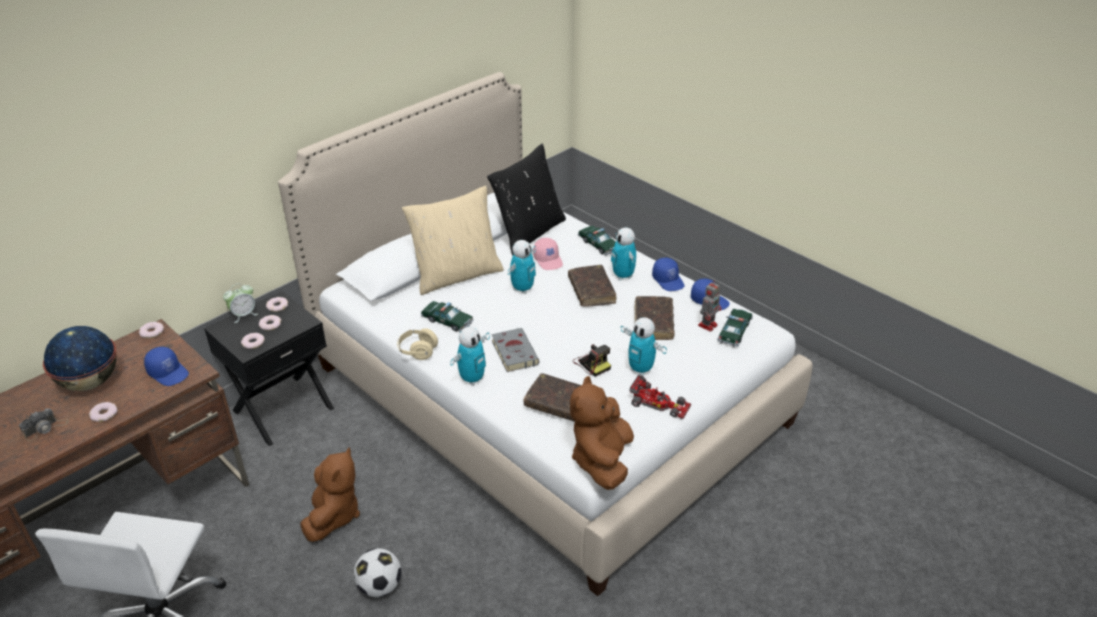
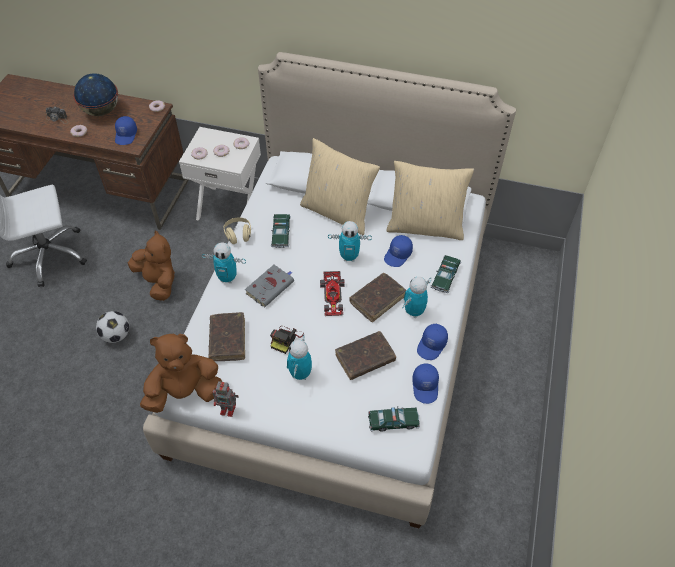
camera: 60 degrees right, 15 degrees up
black nightstand [204,291,334,446] -> white nightstand [179,127,261,221]
alarm clock [223,284,258,323] -> none
brown plush toy [300,447,360,542] -> brown plush toy turned 105 degrees counterclockwise [128,231,175,301]
black pillow [487,144,566,255] -> beige pillow [386,161,474,240]
pink cap [533,238,563,270] -> blue cap [384,235,413,267]
toy car [630,375,691,419] -> toy car moved to [320,271,345,316]
toy robot [698,280,722,332] -> toy robot moved to [213,381,239,417]

